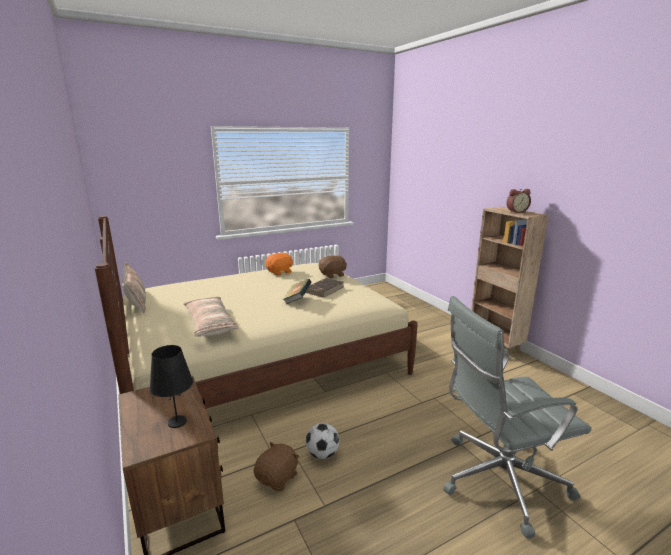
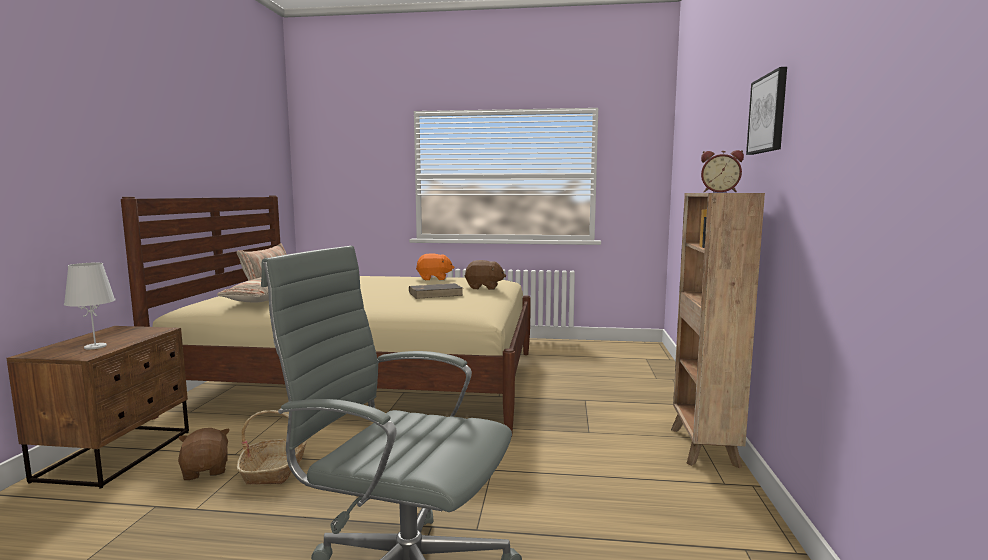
camera: 35 degrees right, 10 degrees down
black table lamp [149,345,193,428] -> white table lamp [64,263,116,349]
brown plush toy [254,442,299,491] -> brown plush toy turned 90 degrees counterclockwise [178,428,230,480]
book [283,279,312,305] -> none
football [306,423,340,459] -> basket [237,410,307,485]
none -> picture [746,67,787,155]

